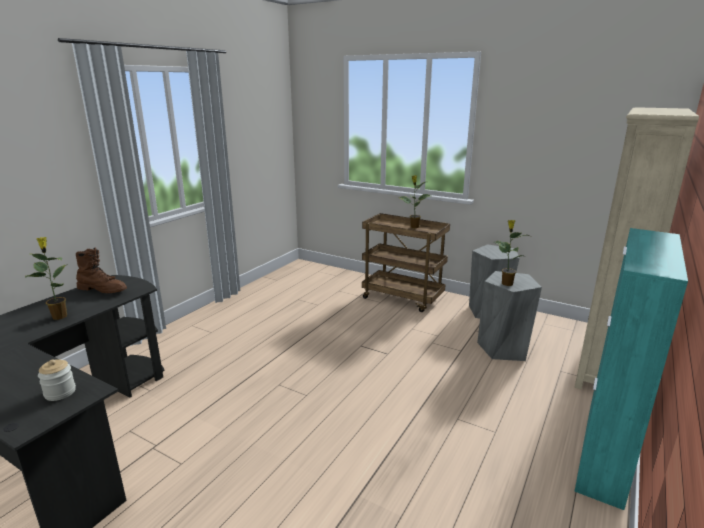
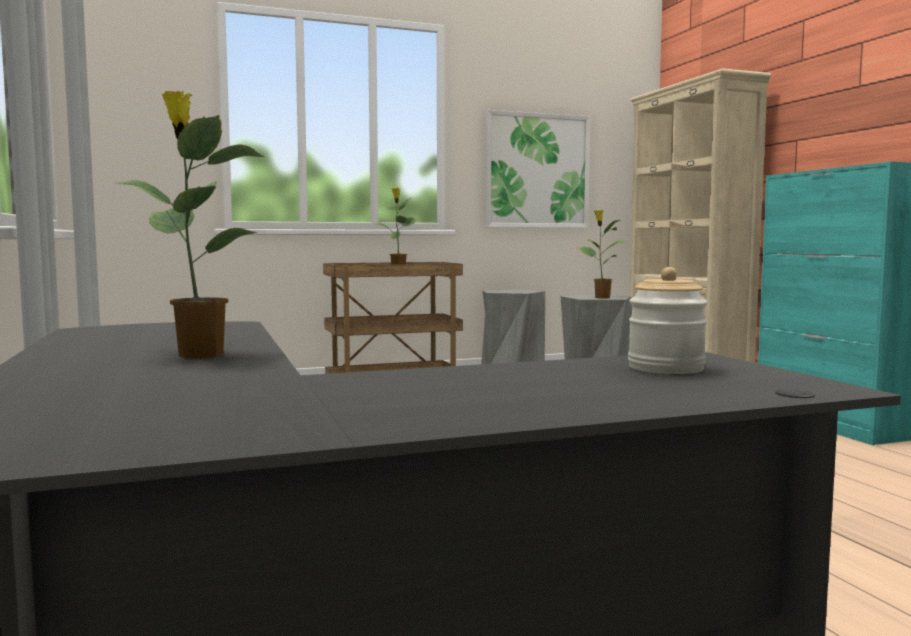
camera: 50 degrees left, 15 degrees down
brown boot [76,247,127,293] -> none
none -> picture [485,110,591,228]

